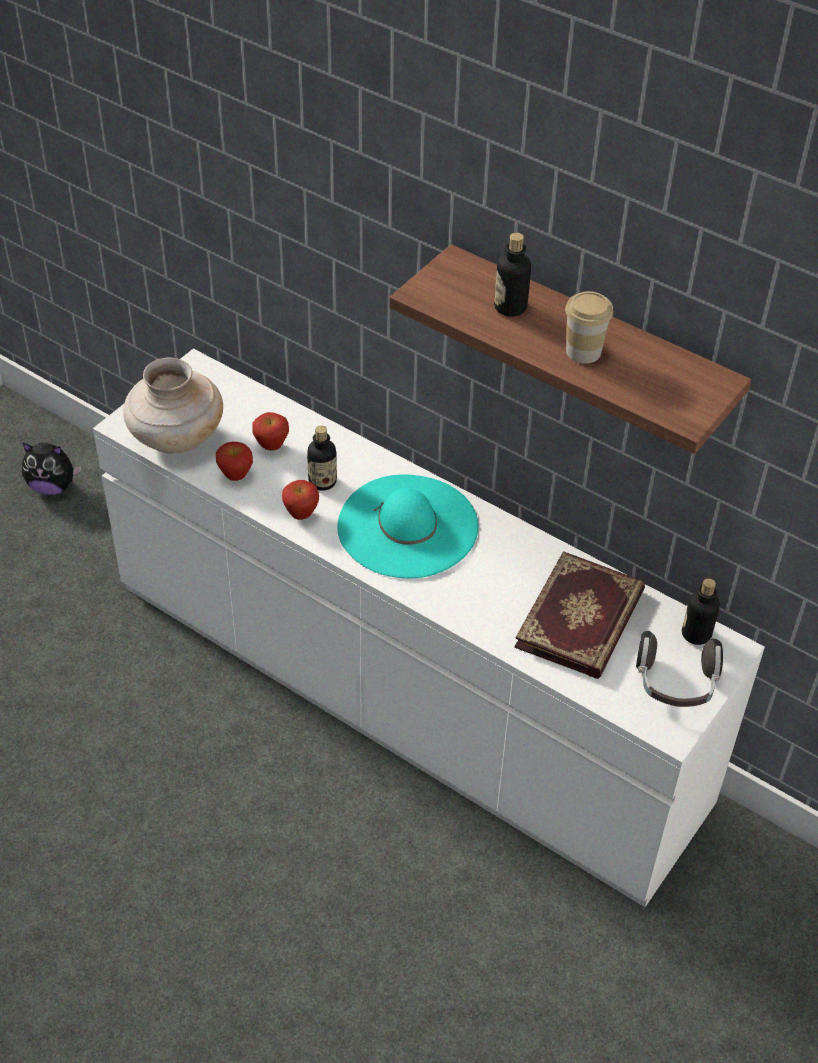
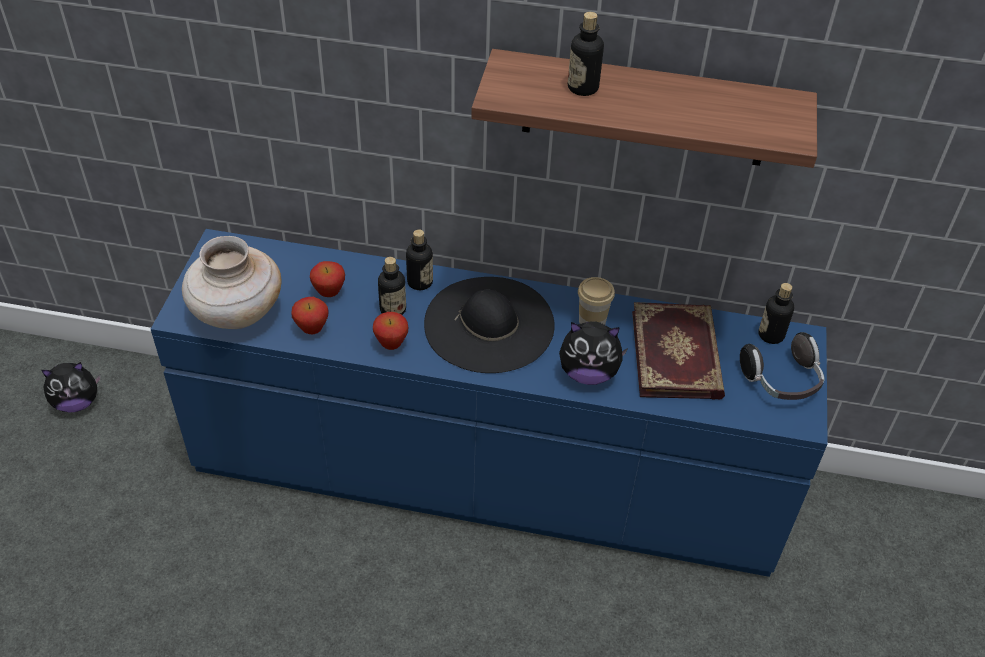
camera: 25 degrees left, 0 degrees up
white dresser [93,349,765,907] -> blue dresser [151,229,828,577]
turquoise hat [337,475,478,578] -> black hat [424,277,555,373]
cup [565,291,613,364] -> cup moved to [578,277,615,325]
none -> bottle [406,229,433,290]
none -> plush toy [559,321,628,385]

